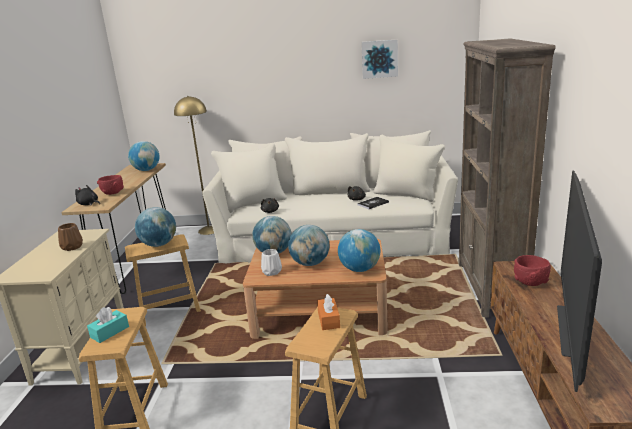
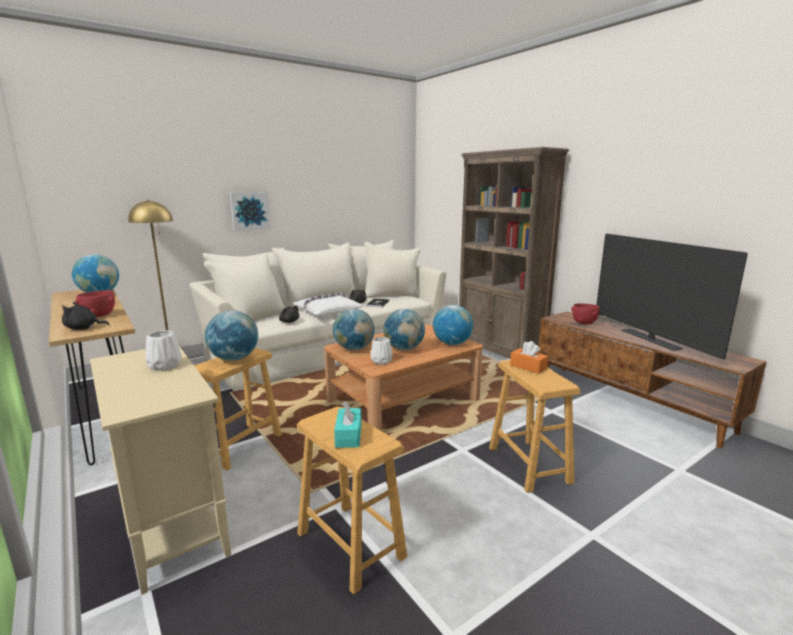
camera: 40 degrees left, 5 degrees down
brown vase [58,223,83,251] -> white vase [146,331,182,371]
picture [362,39,398,79] -> picture moved to [230,192,270,231]
none -> white pillow [292,292,363,316]

